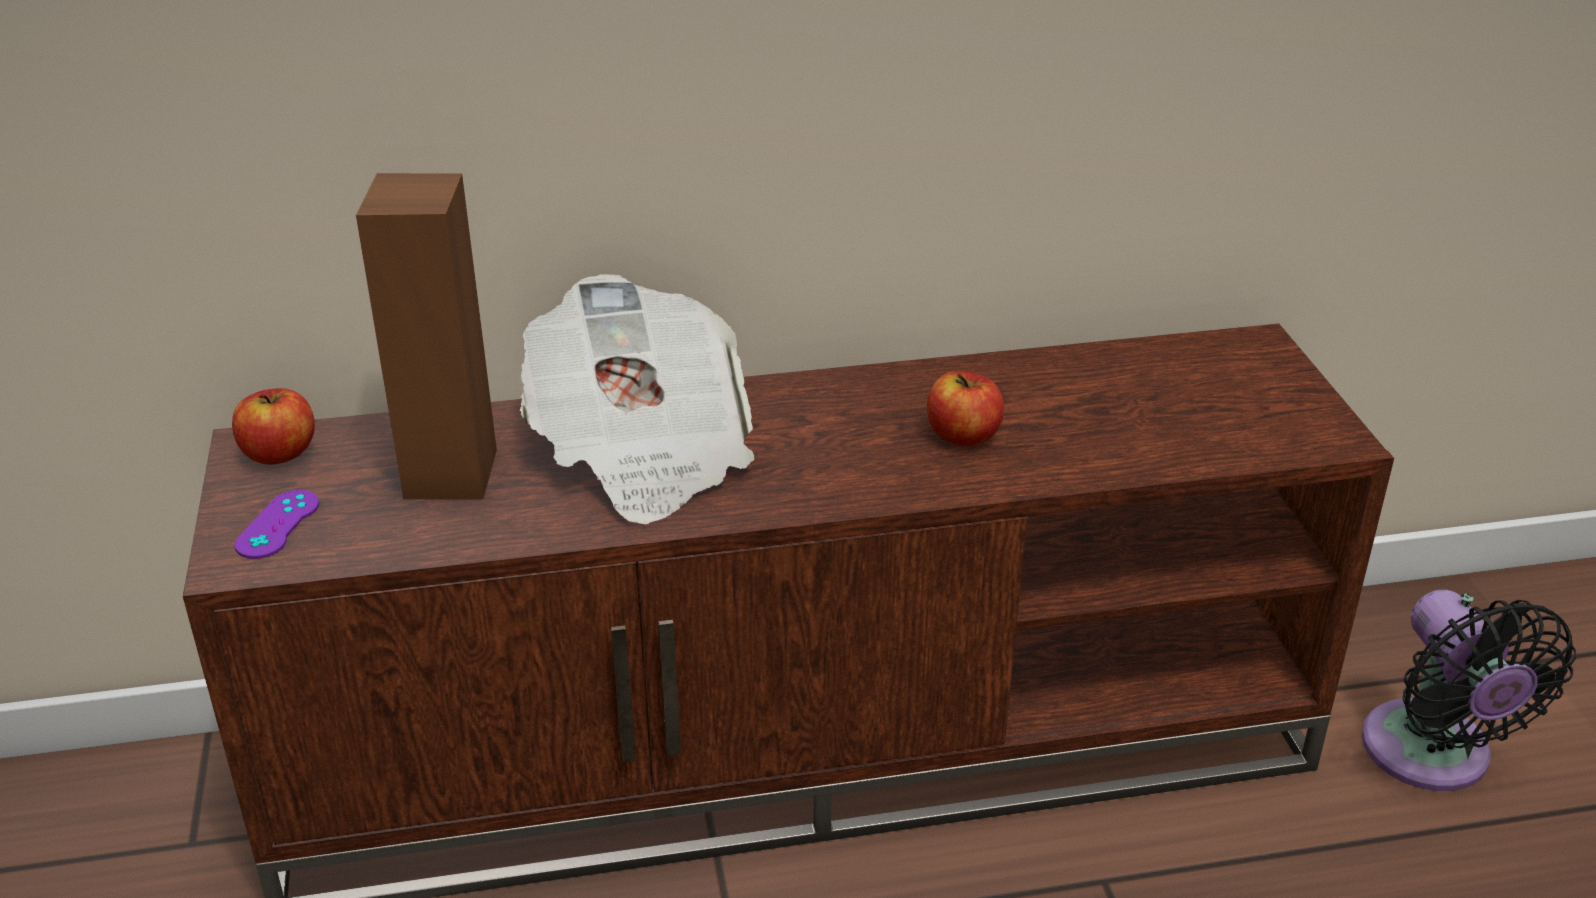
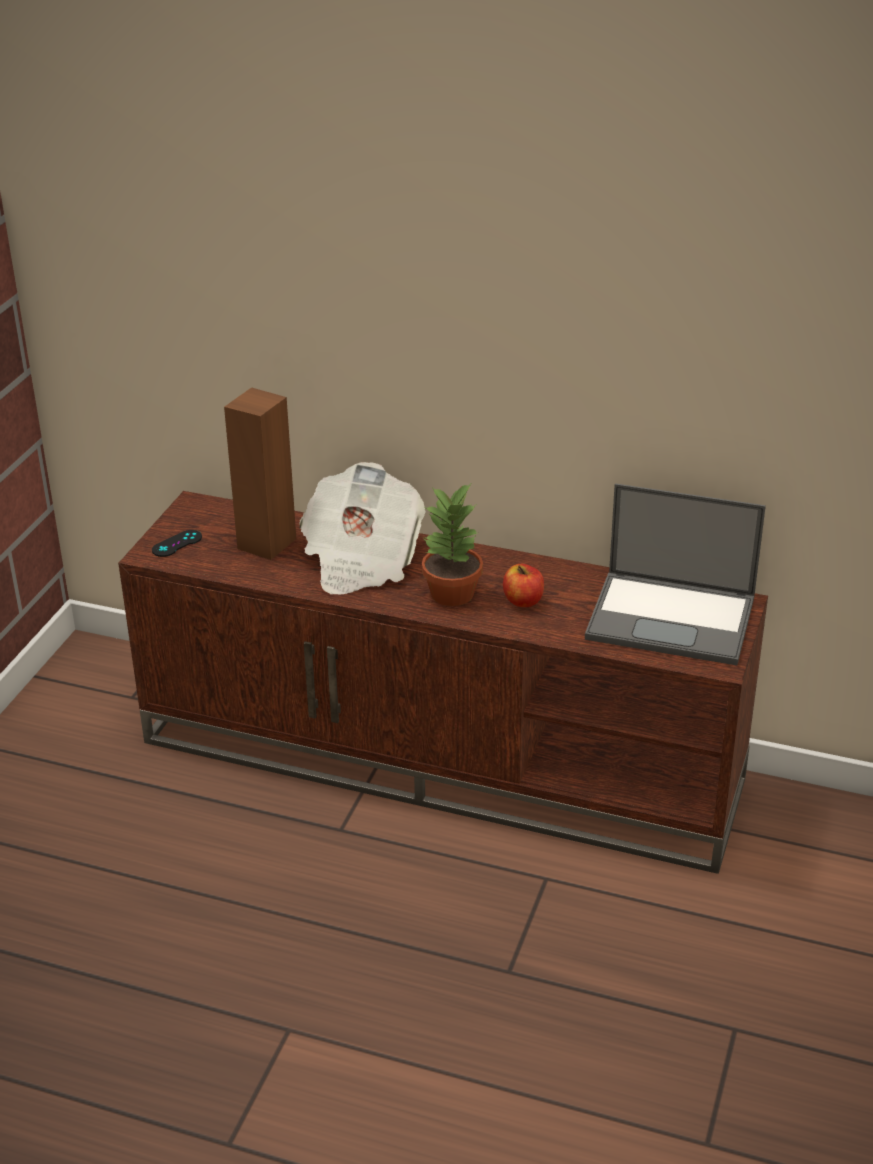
camera: 30 degrees right, 0 degrees up
apple [232,388,315,465] -> none
purple game controller [234,490,319,559] -> black game controller [152,530,202,557]
black fan [1362,590,1576,791] -> none
none -> potted plant [422,484,483,606]
none -> laptop [585,483,766,666]

